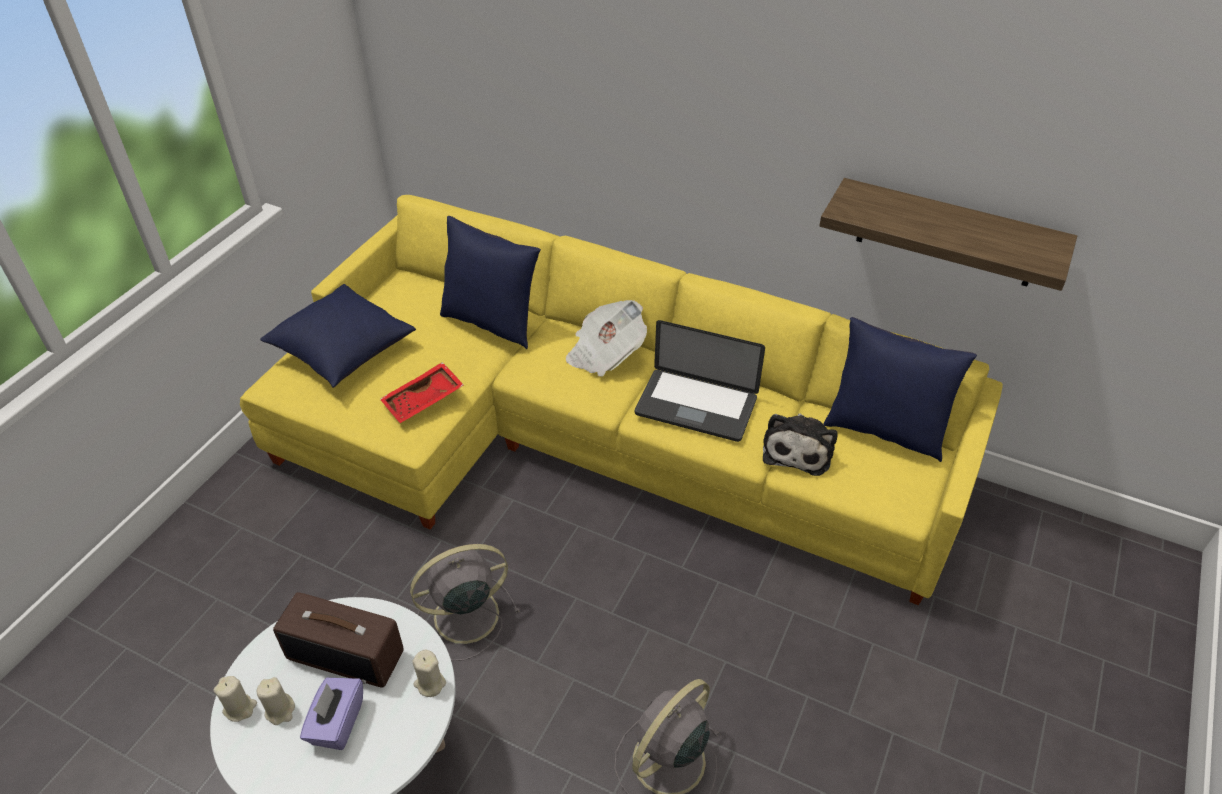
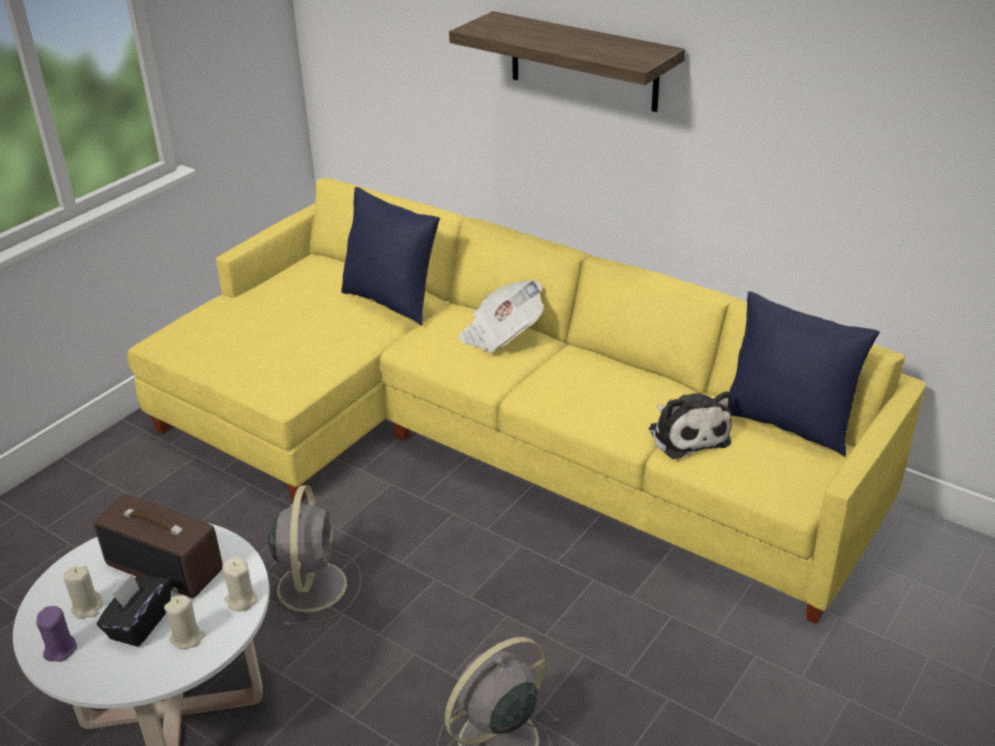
camera: 10 degrees right, 10 degrees down
beige candle [213,676,257,722] -> beige candle moved to [164,595,206,649]
blue pillow [260,284,416,388] -> none
purple tissue box [300,678,363,750] -> black tissue box [97,574,171,647]
red tray [380,362,464,423] -> none
grey fan [410,544,520,661] -> grey fan turned 105 degrees clockwise [267,485,362,627]
laptop [635,320,765,442] -> none
plush toy [763,413,838,476] -> plush toy turned 45 degrees counterclockwise [649,391,732,459]
shelf [819,178,1077,291] -> shelf moved to [449,11,685,112]
none -> purple candle [36,606,77,662]

